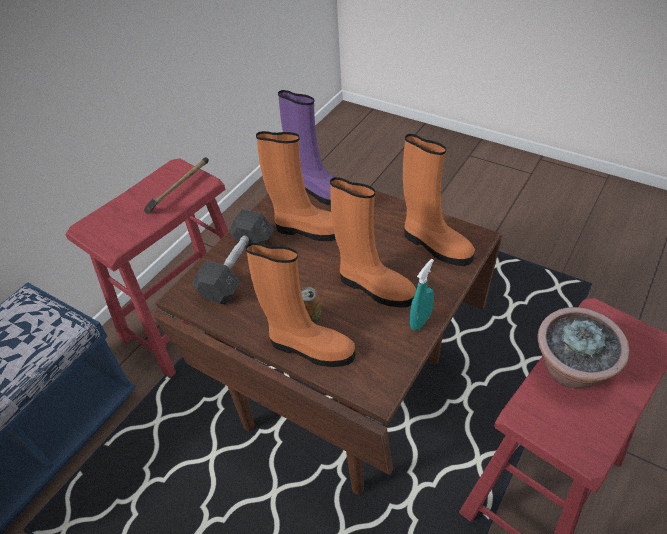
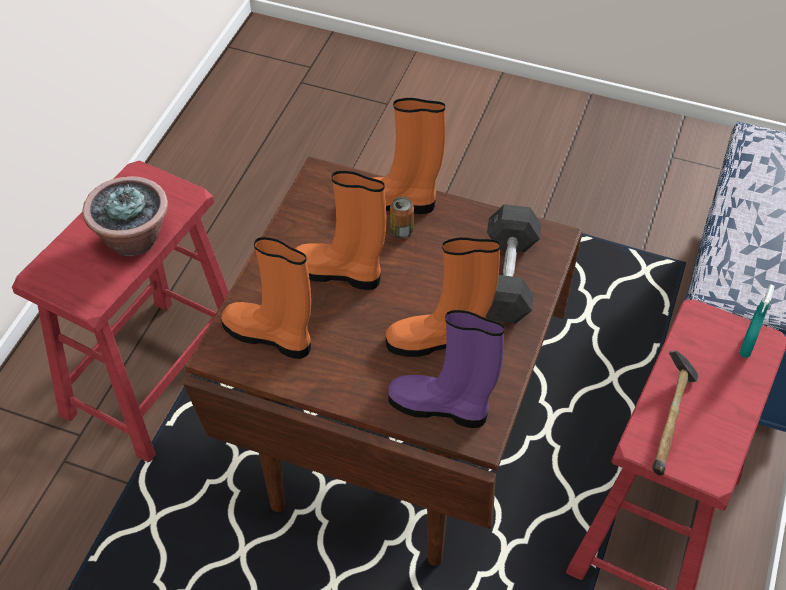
camera: 165 degrees right, 5 degrees up
turquoise spray bottle [410,259,434,331] -> turquoise spray bottle moved to [739,284,775,358]

